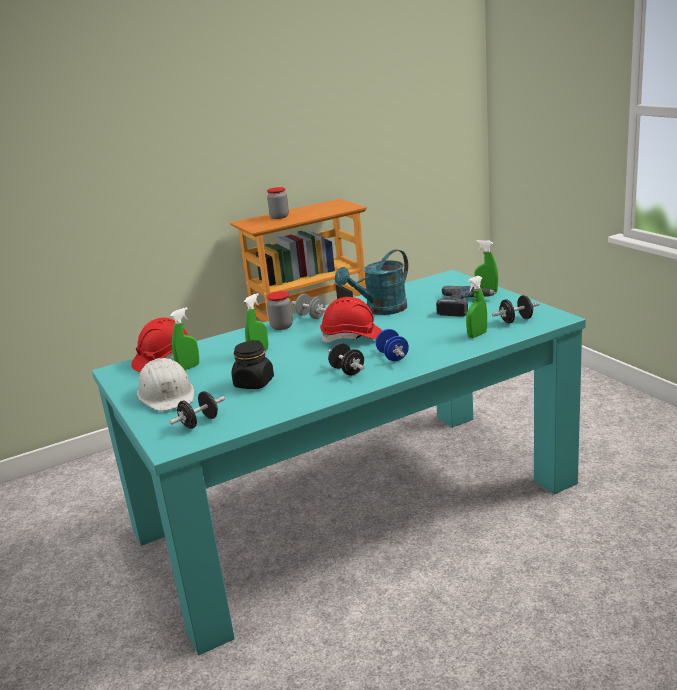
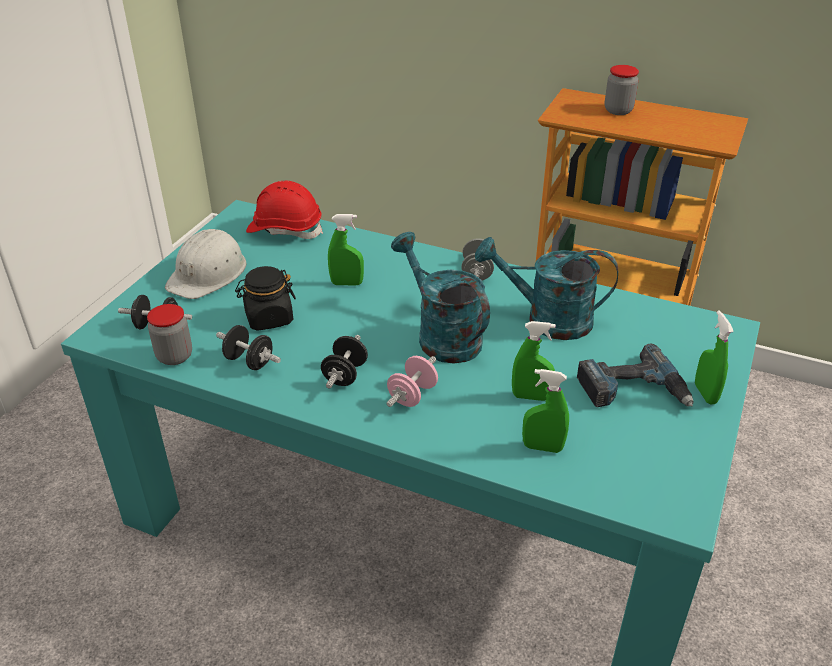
camera: 50 degrees right, 15 degrees up
green spray bottle [170,307,199,370] -> green spray bottle moved to [512,321,556,401]
jar [267,291,293,330] -> jar moved to [147,304,192,365]
red hard hat [320,297,382,343] -> turquoise watering can [391,232,490,364]
blue dumbbell [375,329,409,361] -> pink dumbbell [386,356,438,407]
black dumbbell [492,295,540,324] -> black dumbbell moved to [216,325,281,370]

